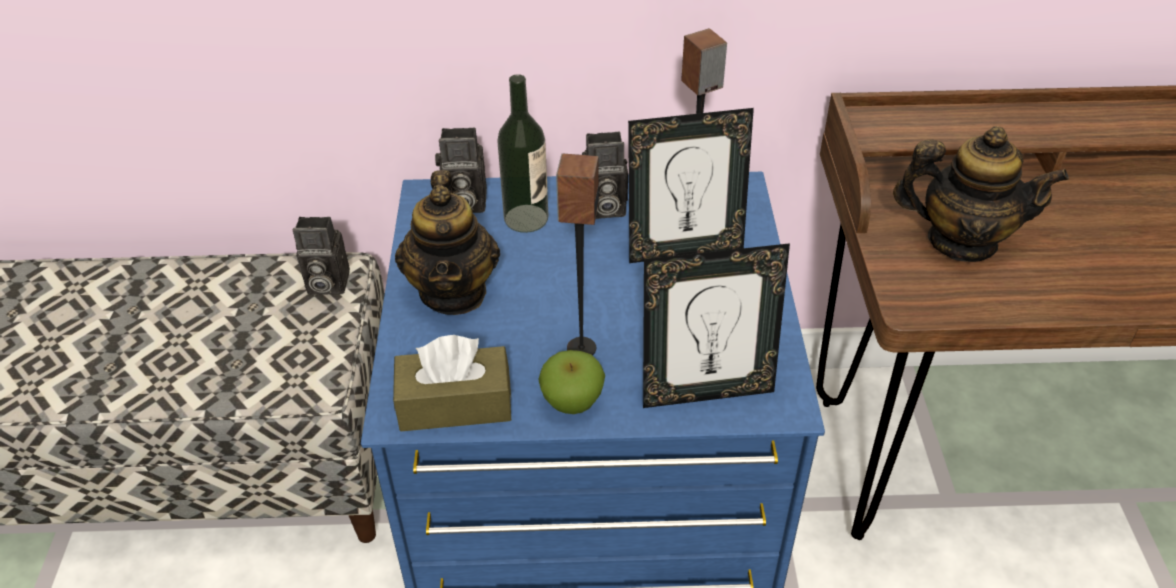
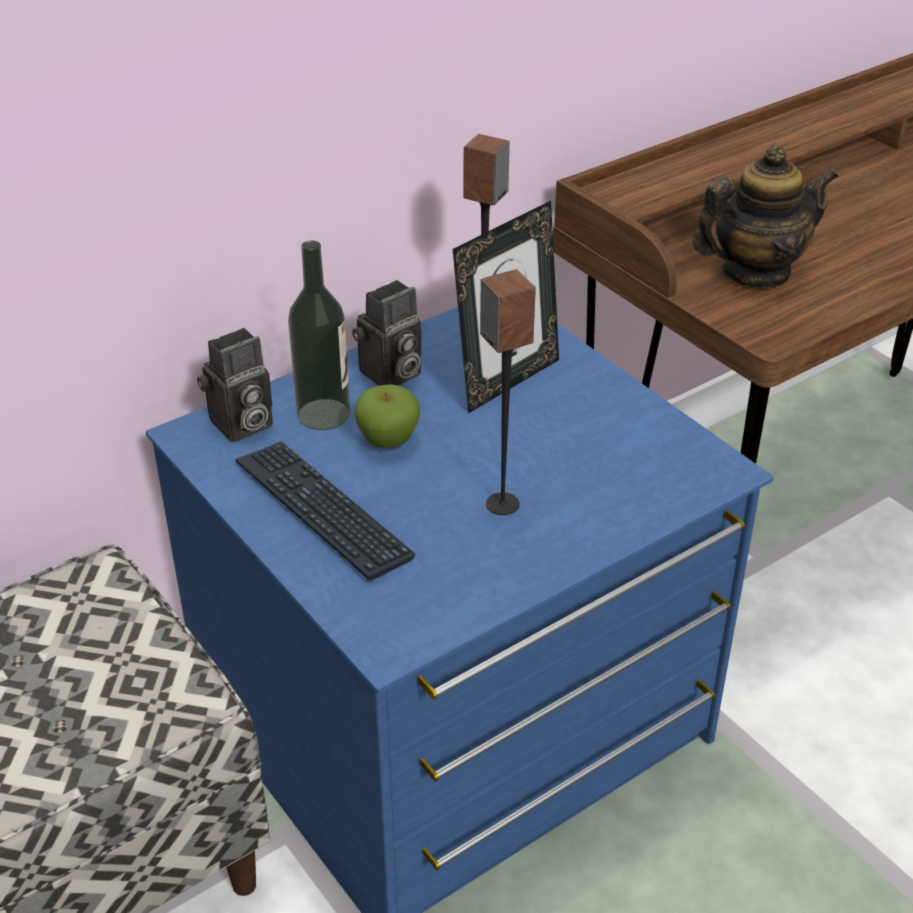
camera: 35 degrees left, 5 degrees down
camera [293,217,350,295] -> none
brown tissue box [393,335,511,431] -> none
teapot [395,170,500,315] -> keyboard [235,441,416,580]
apple [538,350,605,414] -> apple moved to [354,384,420,448]
picture frame [643,243,790,408] -> none

